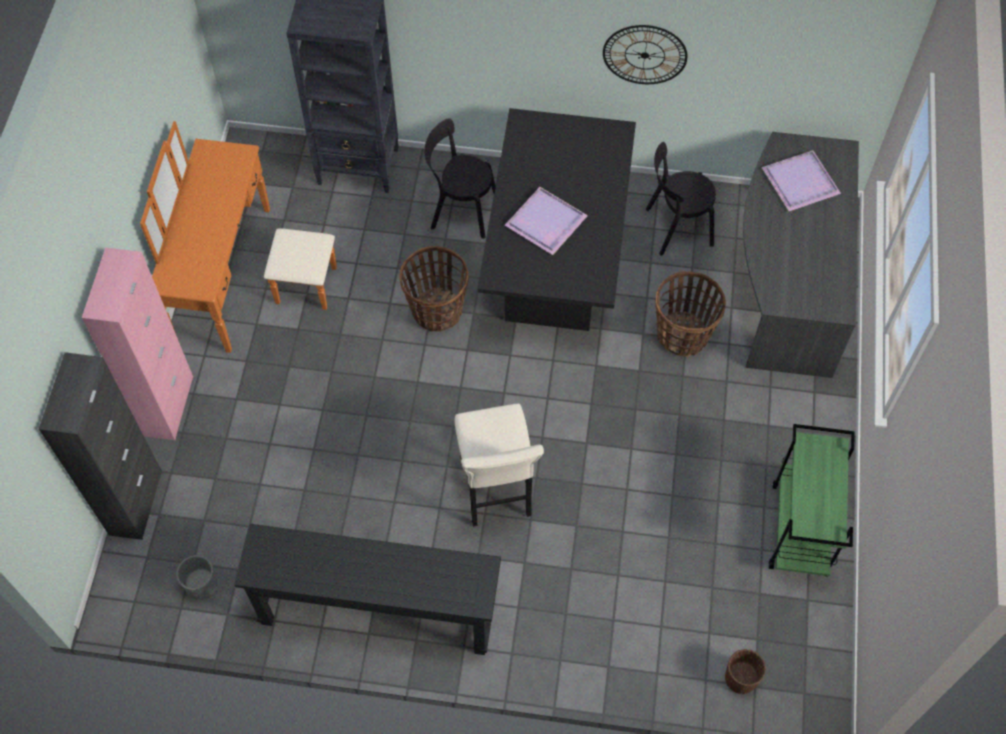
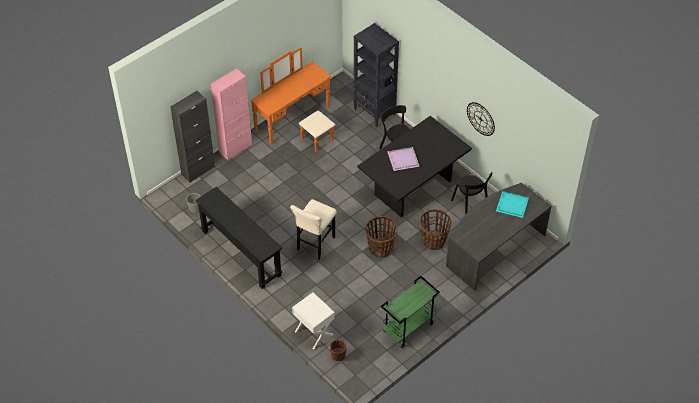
camera: 40 degrees right, 10 degrees down
basket [400,246,469,332] -> basket moved to [366,216,398,257]
black chair [646,142,716,256] -> black chair turned 150 degrees counterclockwise [451,172,492,214]
purple tray [761,150,841,211] -> turquoise tray [496,191,529,218]
none -> white nightstand [292,292,335,350]

